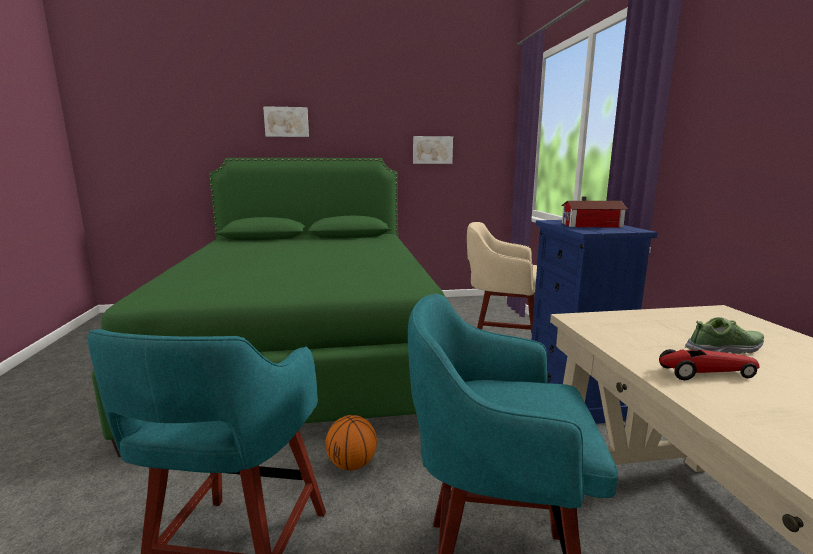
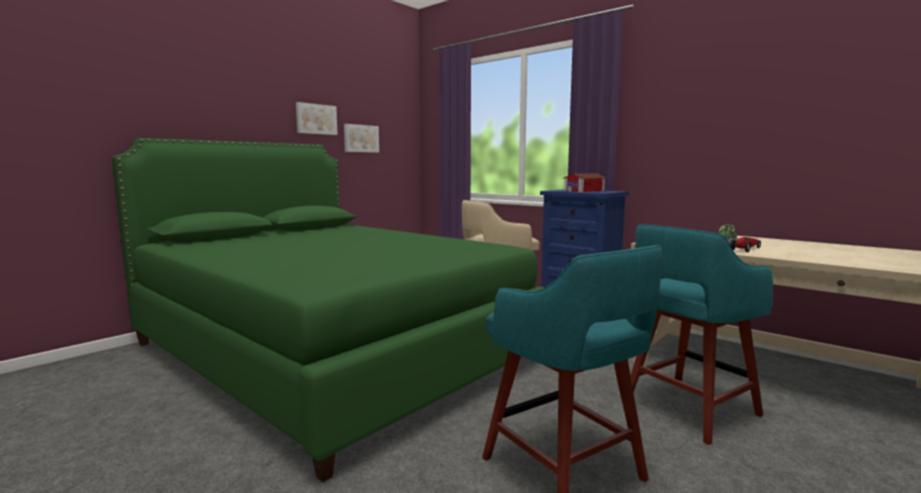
camera: 40 degrees left, 5 degrees down
picture [263,106,309,137] -> picture moved to [296,102,338,135]
basketball [325,415,377,470] -> none

